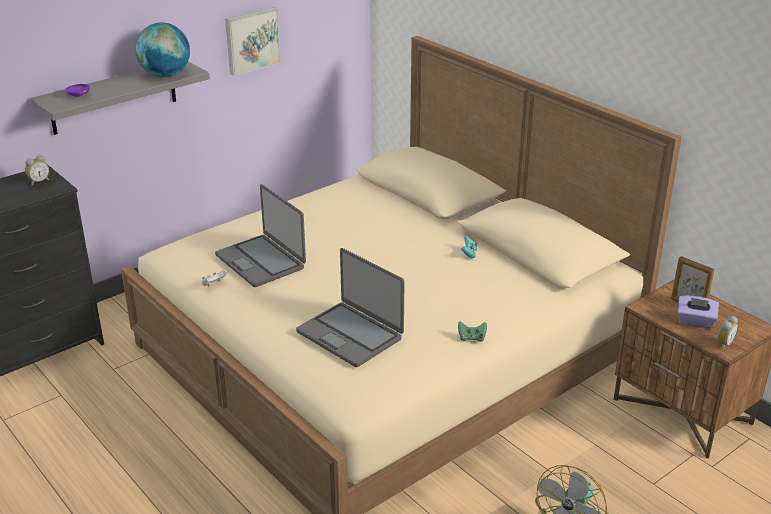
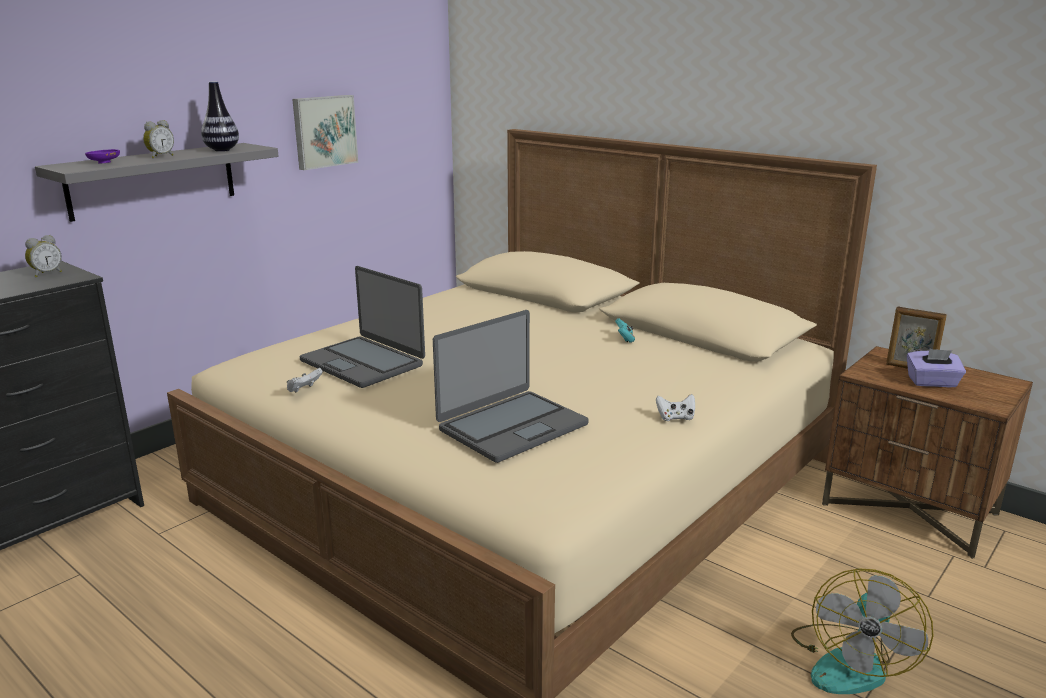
camera: 10 degrees left, 10 degrees down
globe [135,23,190,77] -> vase [201,81,239,151]
laptop [296,248,405,367] -> laptop turned 75 degrees counterclockwise [433,310,588,463]
green game controller [458,322,487,342] -> white game controller [656,394,695,421]
alarm clock [717,316,738,350] -> alarm clock moved to [143,120,174,158]

